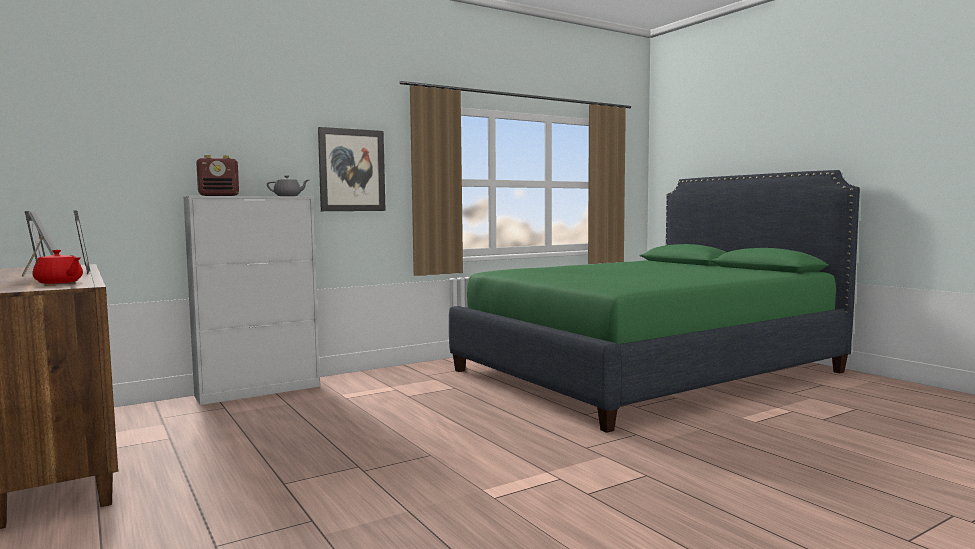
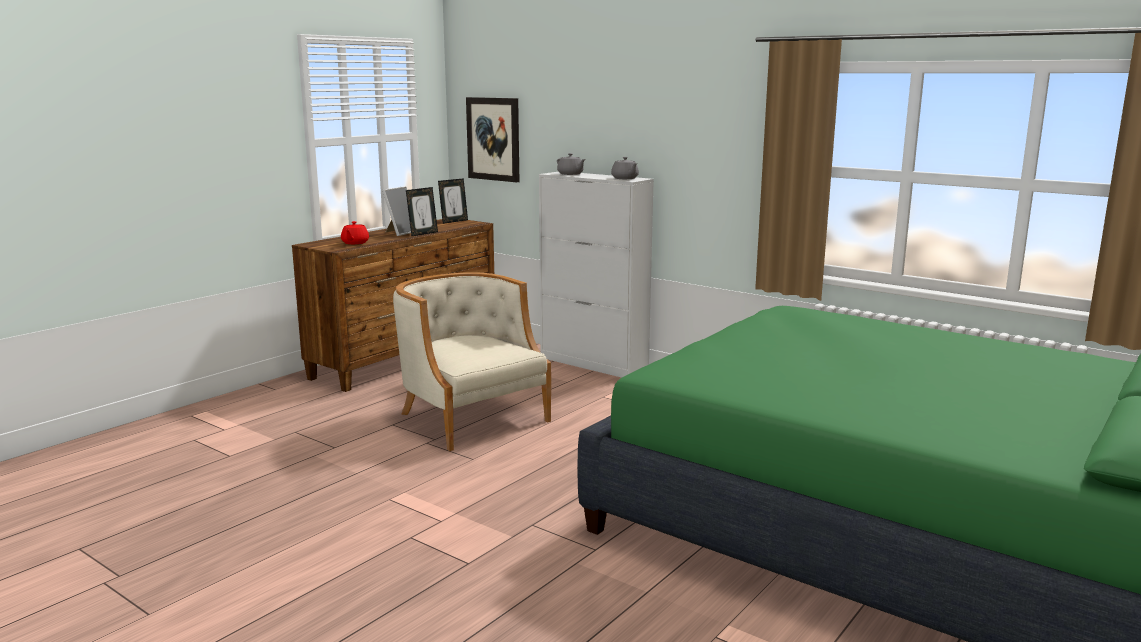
camera: 70 degrees right, 10 degrees up
radio [196,155,239,196] -> grey teapot [557,153,586,175]
picture [318,127,386,211] -> picture moved to [466,97,519,182]
none -> beige armchair [393,272,551,451]

